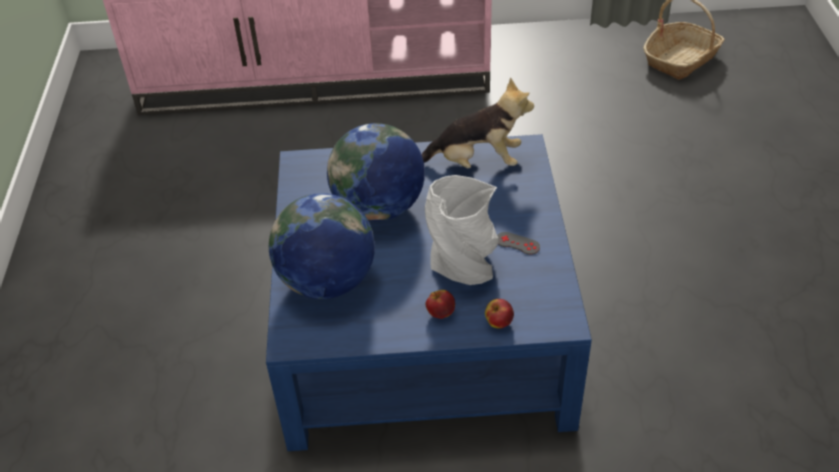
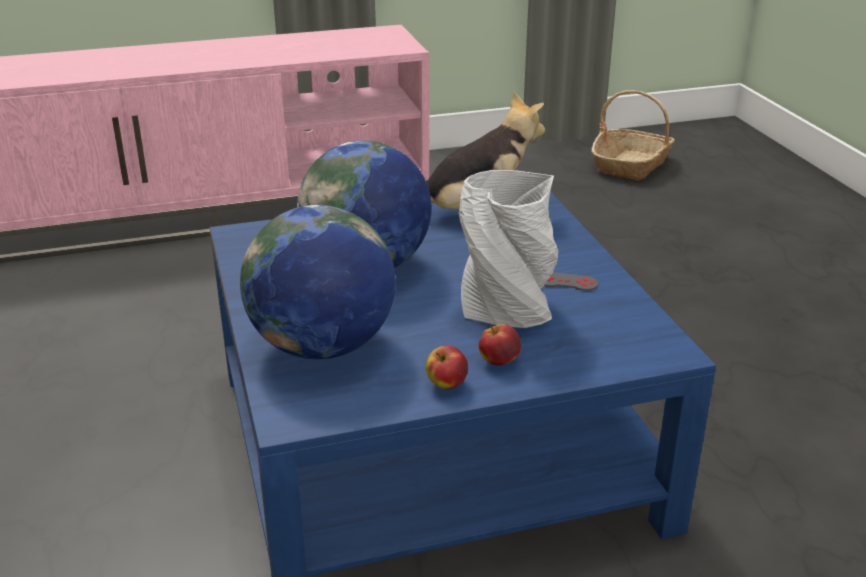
camera: 15 degrees left, 15 degrees down
apple [485,299,514,329] -> apple moved to [426,345,468,389]

